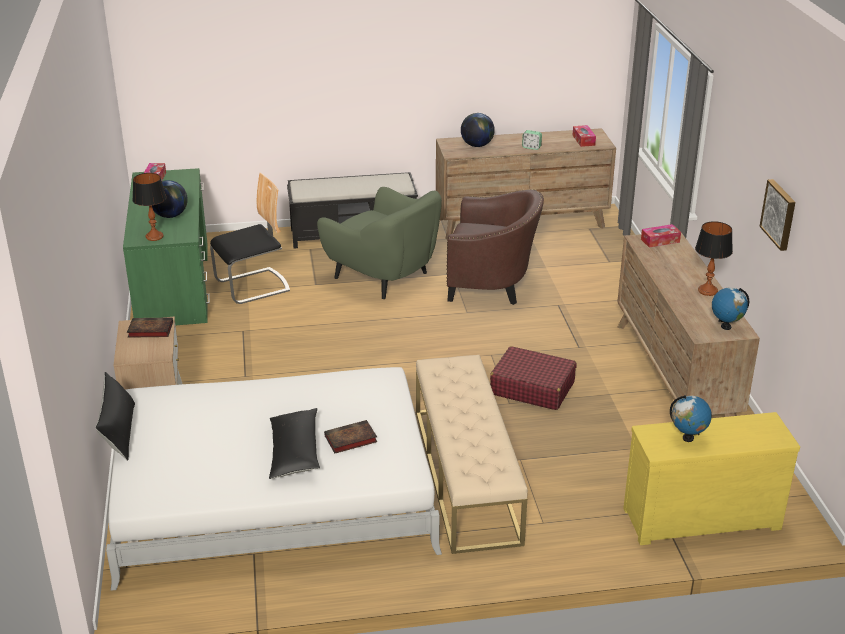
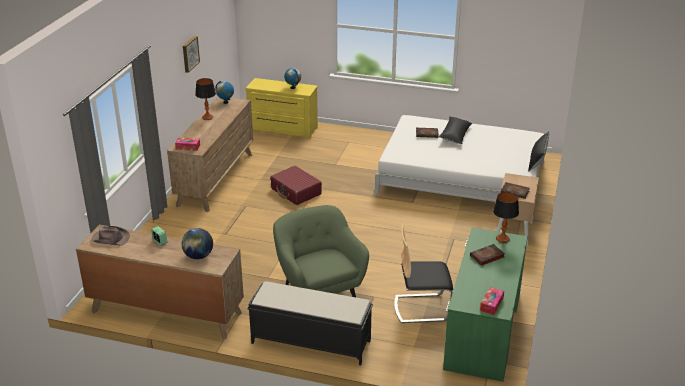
camera: 155 degrees left, 0 degrees up
globe [152,180,188,218] -> book [470,244,505,266]
beige bench [416,355,528,554] -> none
brown armchair [446,189,544,305] -> none
tissue box [573,125,596,147] -> brown hat [91,226,130,246]

